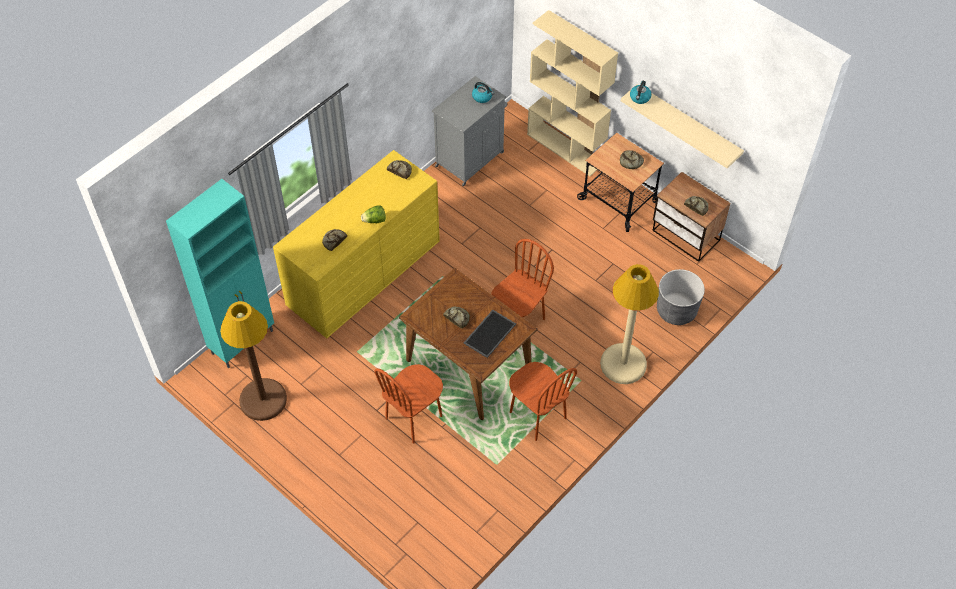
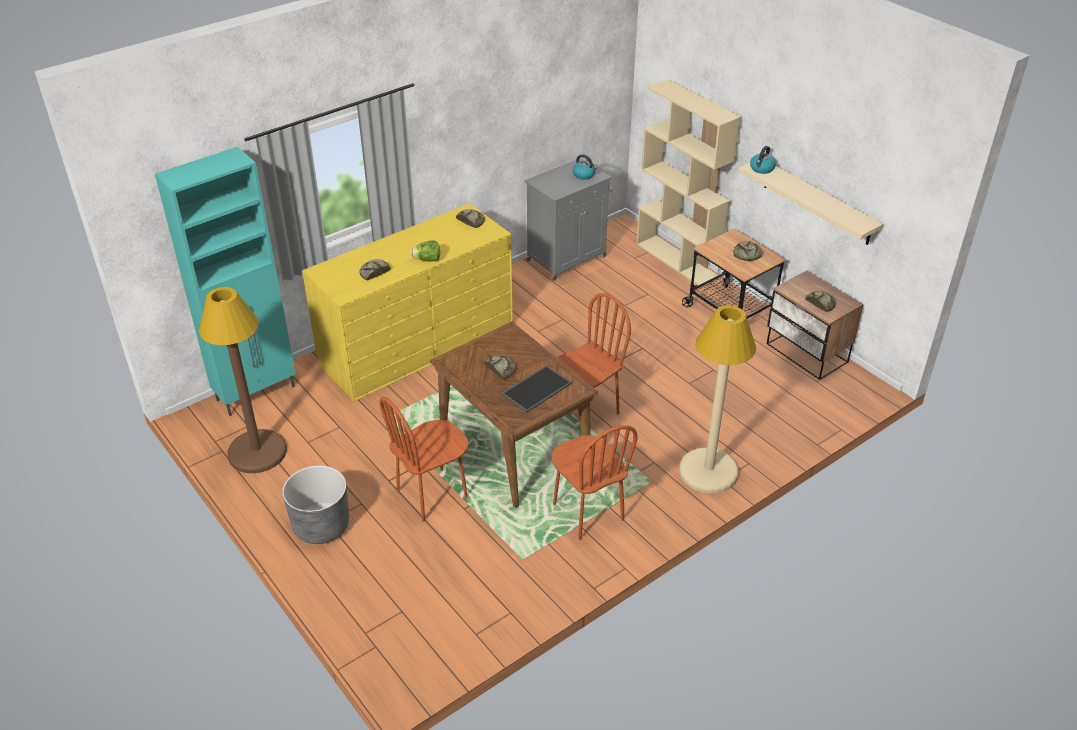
camera: 10 degrees right, 15 degrees down
grey planter [657,269,705,325] -> grey planter moved to [282,465,349,544]

